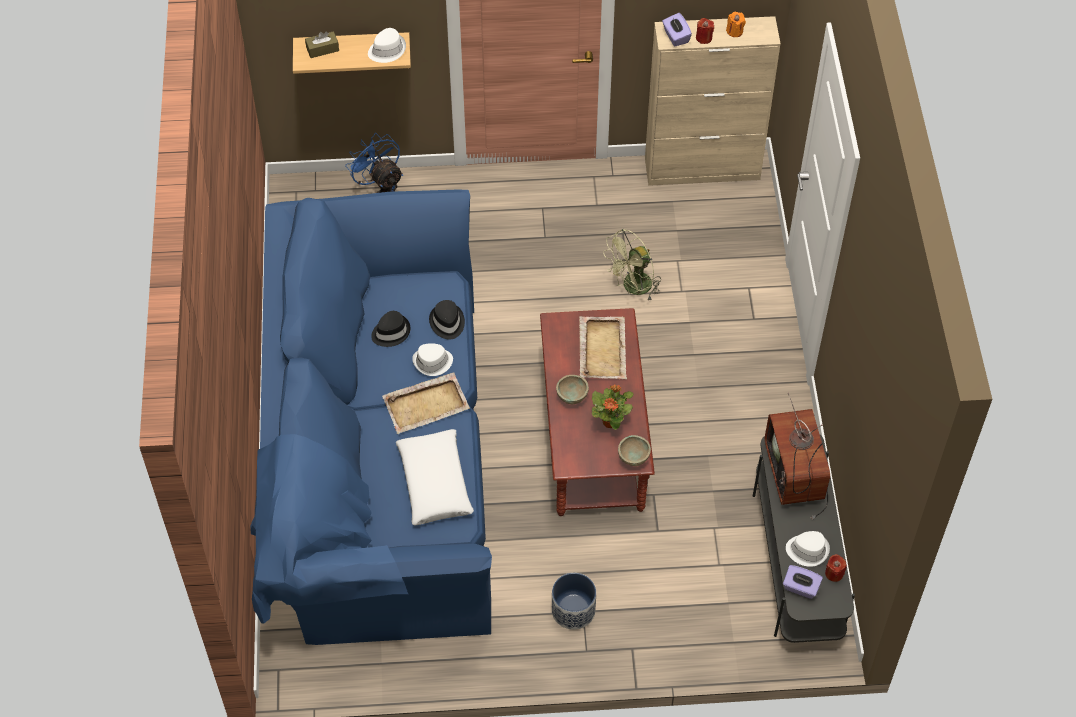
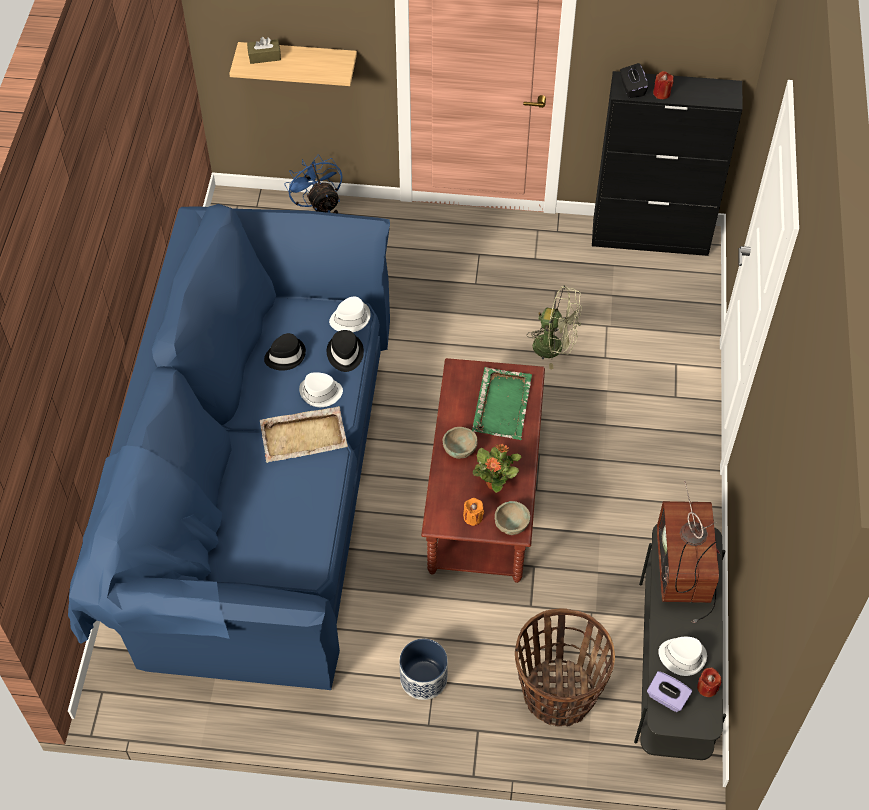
camera: 10 degrees right, 0 degrees up
white hat [368,28,406,63] -> white hat moved to [329,296,371,332]
white pillow [396,429,474,525] -> none
beige tray [579,316,627,379] -> green tray [472,367,532,440]
green fan [603,229,661,302] -> green fan turned 135 degrees counterclockwise [526,285,582,369]
beige cabinet [645,16,781,186] -> black cabinet [592,71,743,256]
purple tissue box [662,13,692,46] -> black tissue box [620,63,648,98]
orange candle [726,12,746,37] -> orange candle moved to [463,498,484,526]
none -> basket [515,608,615,727]

